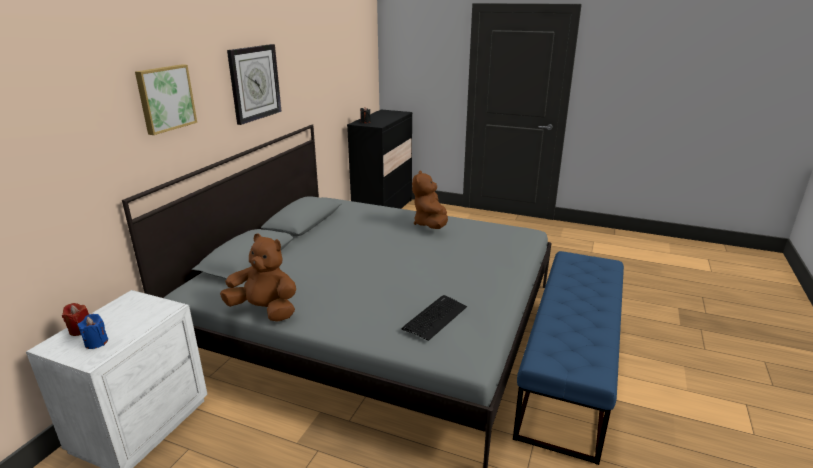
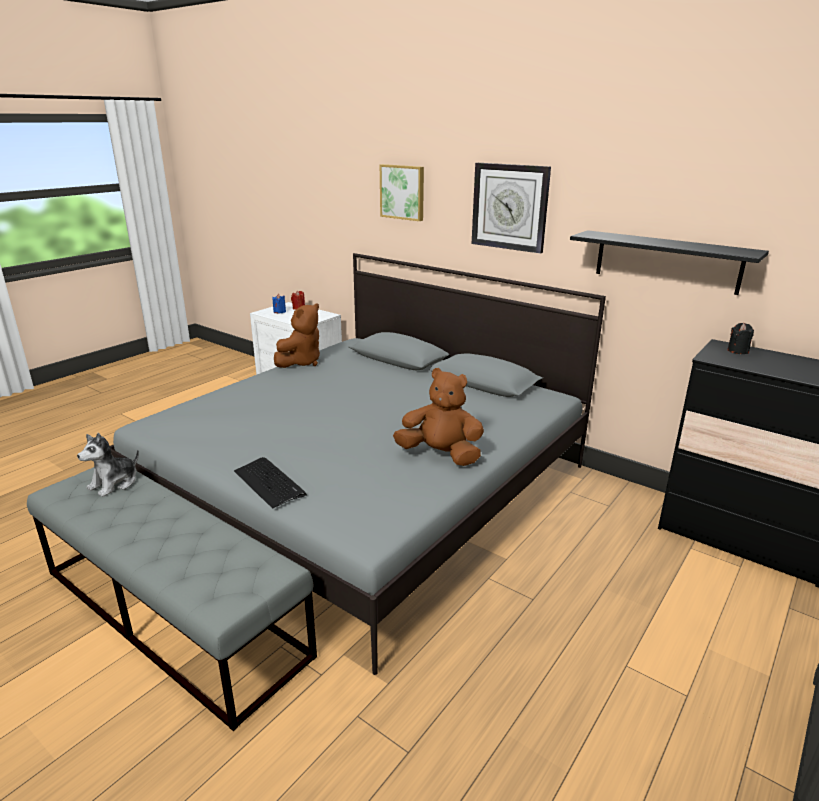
camera: 105 degrees right, 0 degrees up
keyboard [402,295,467,341] -> keyboard moved to [234,457,307,509]
blue bench [513,251,624,465] -> grey bench [27,467,317,731]
none -> plush toy [77,433,139,497]
none -> black shelf [570,230,769,295]

